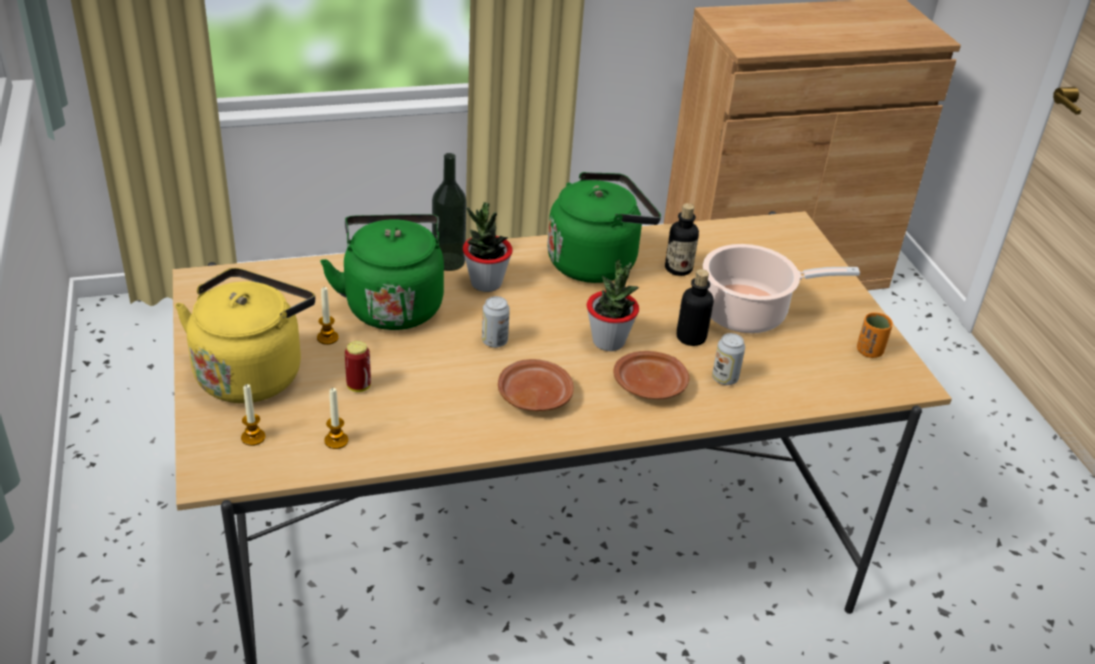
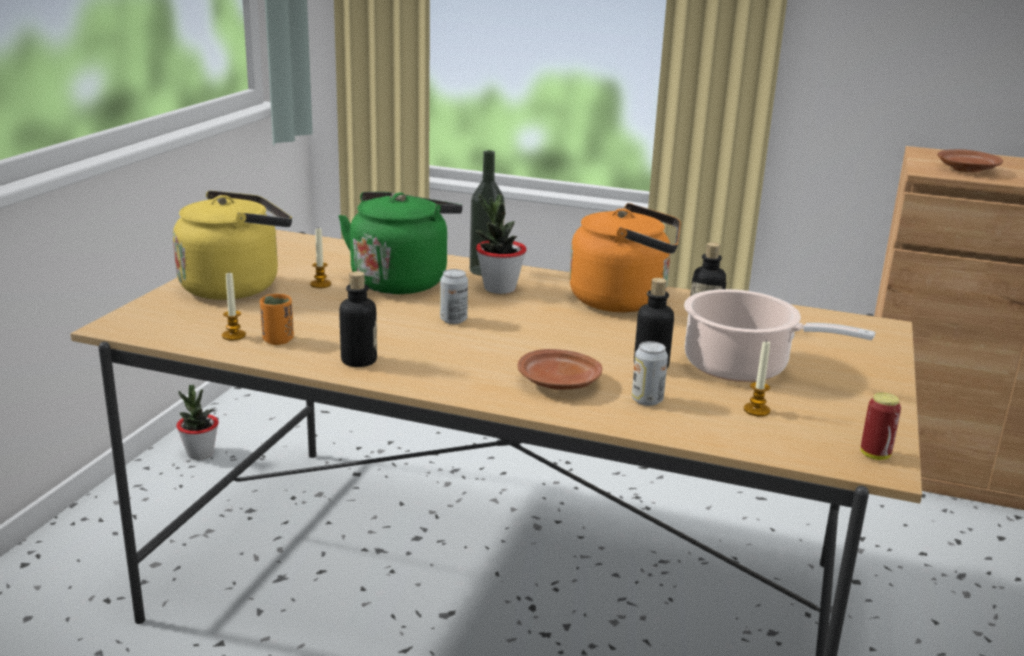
camera: 35 degrees right, 15 degrees down
candle [241,384,265,446] -> candle moved to [744,340,770,417]
can [345,341,371,392] -> can moved to [861,392,901,460]
brown plate [498,359,574,411] -> brown plate moved to [937,149,1003,172]
green kettle [547,172,661,283] -> orange kettle [569,203,681,313]
potted plant [587,260,639,351] -> potted plant moved to [176,385,218,460]
orange cup [857,312,893,358] -> orange cup moved to [260,294,294,345]
none -> bottle [339,271,377,367]

